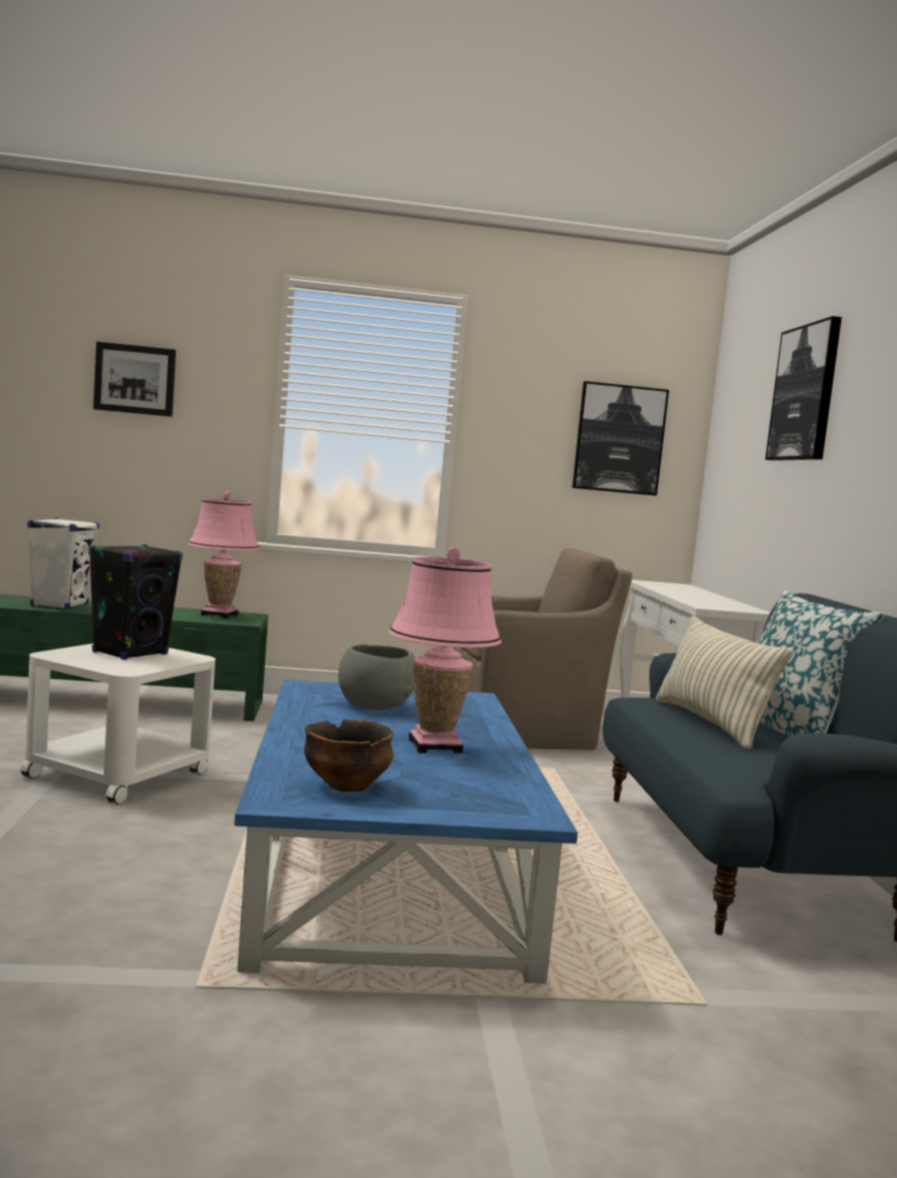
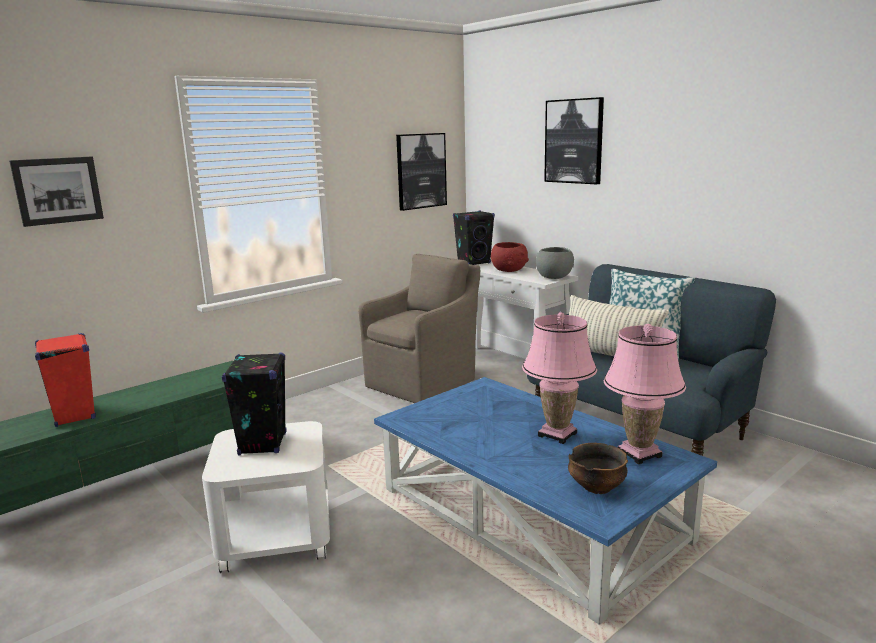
camera: 35 degrees left, 10 degrees up
white speaker [28,518,99,609] -> red speaker [35,333,96,427]
pink table lamp [188,491,260,618] -> pink table lamp moved to [604,324,686,464]
grey bowl [338,644,415,710] -> grey bowl moved to [536,247,574,279]
none -> black speaker [453,210,495,265]
none -> red bowl [491,242,529,272]

